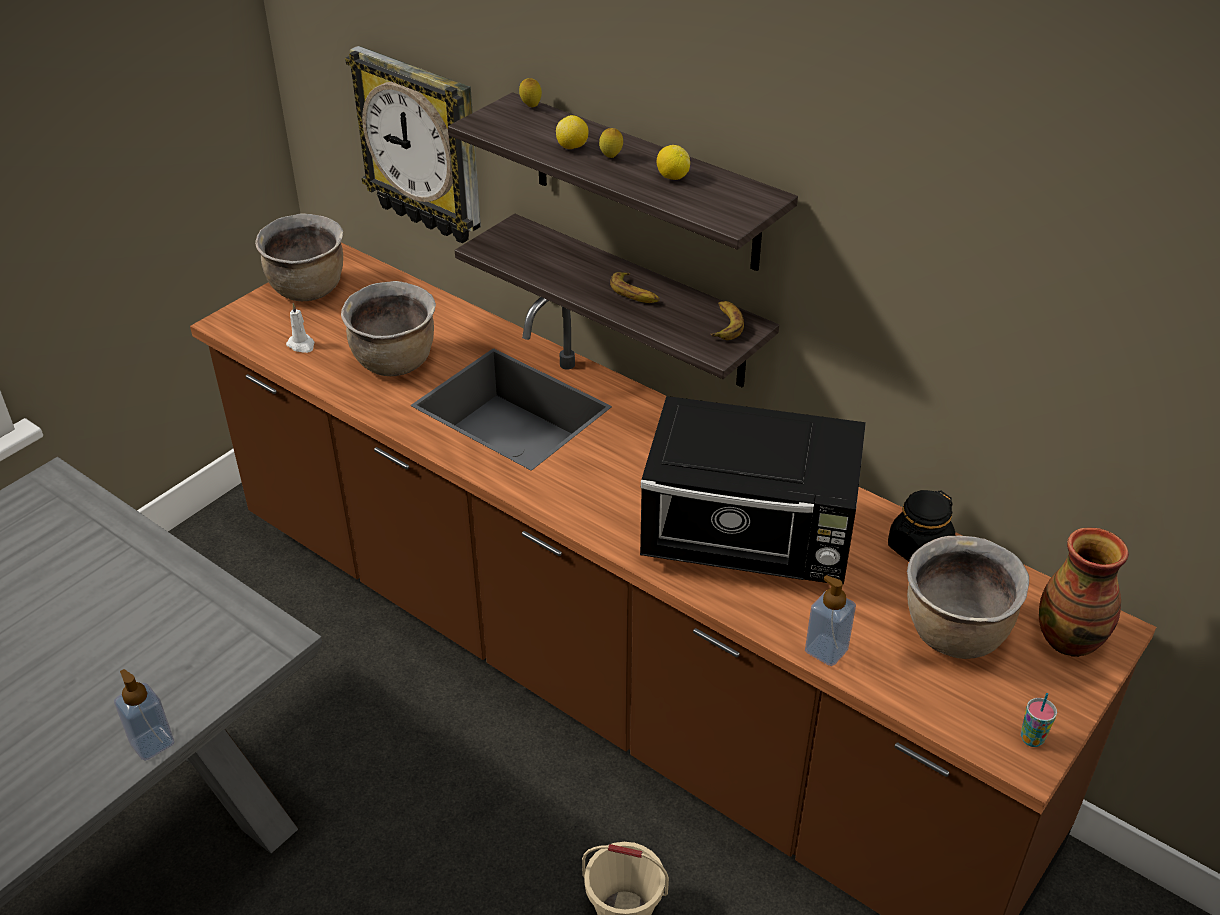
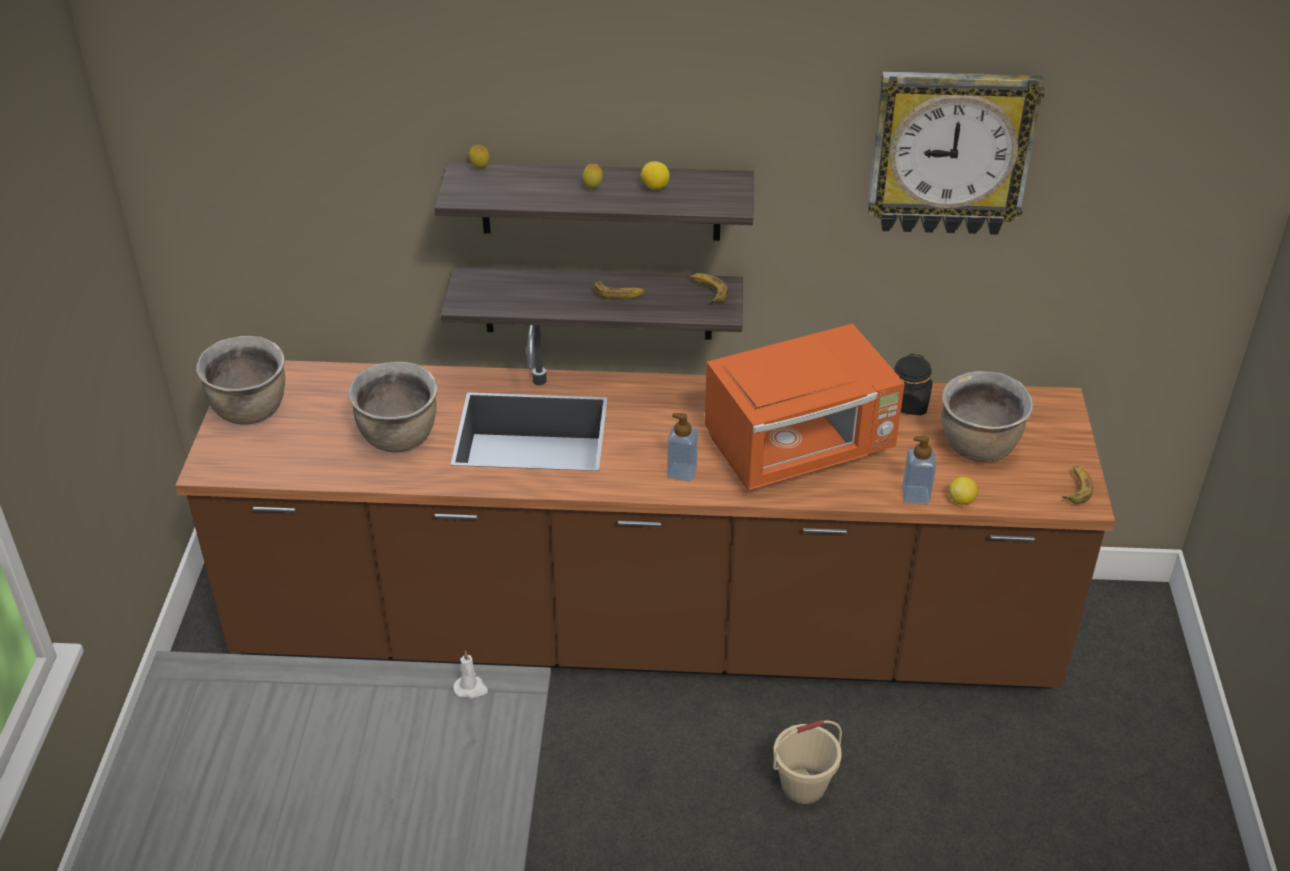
camera: 35 degrees left, 0 degrees up
soap dispenser [114,669,174,761] -> soap dispenser moved to [667,413,698,481]
white candle [286,303,314,353] -> white candle moved to [453,651,488,698]
wall clock [345,46,481,243] -> wall clock moved to [867,71,1045,235]
lemon [556,115,589,149] -> lemon moved to [949,477,978,505]
black microwave [640,396,866,584] -> orange microwave [705,324,905,490]
cup [1021,693,1057,747] -> banana [1062,466,1093,504]
vase [1039,528,1129,657] -> none

